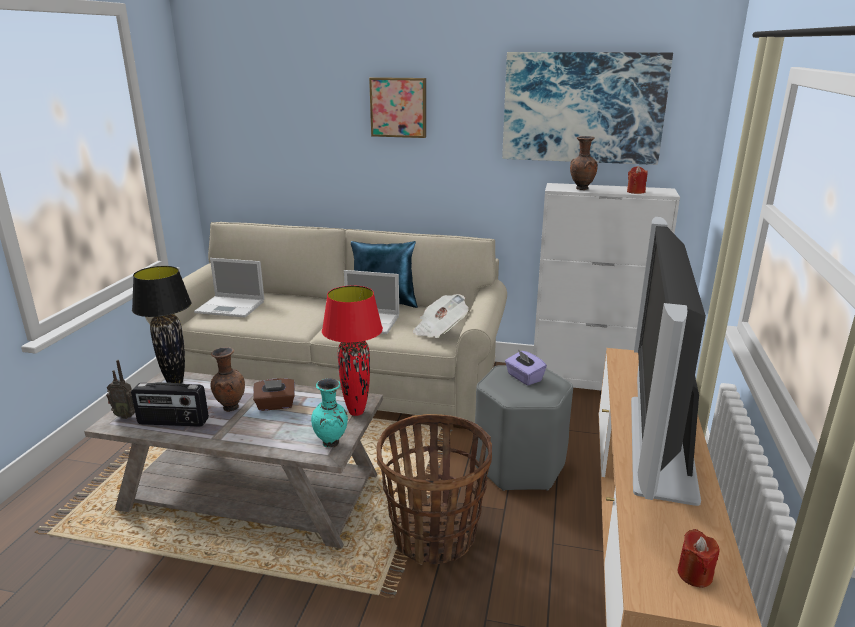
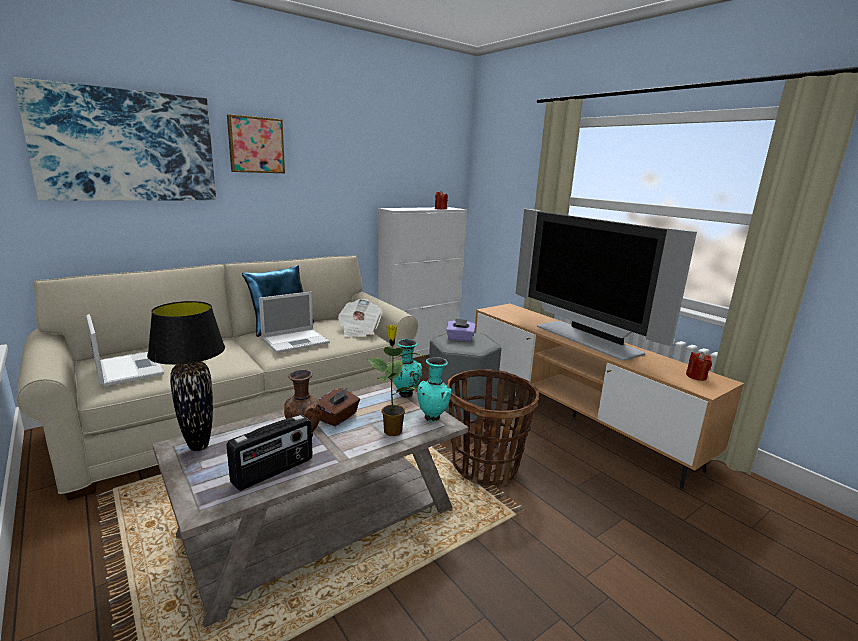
camera: 50 degrees left, 5 degrees down
radio [106,360,135,419] -> none
laptop [194,258,264,318] -> laptop turned 90 degrees counterclockwise [86,314,164,386]
red table lamp [322,286,383,416] -> turquoise vase [393,339,422,398]
picture [502,52,673,165] -> picture moved to [13,77,216,201]
brown vase [570,136,598,190] -> none
none -> potted plant [367,325,425,436]

